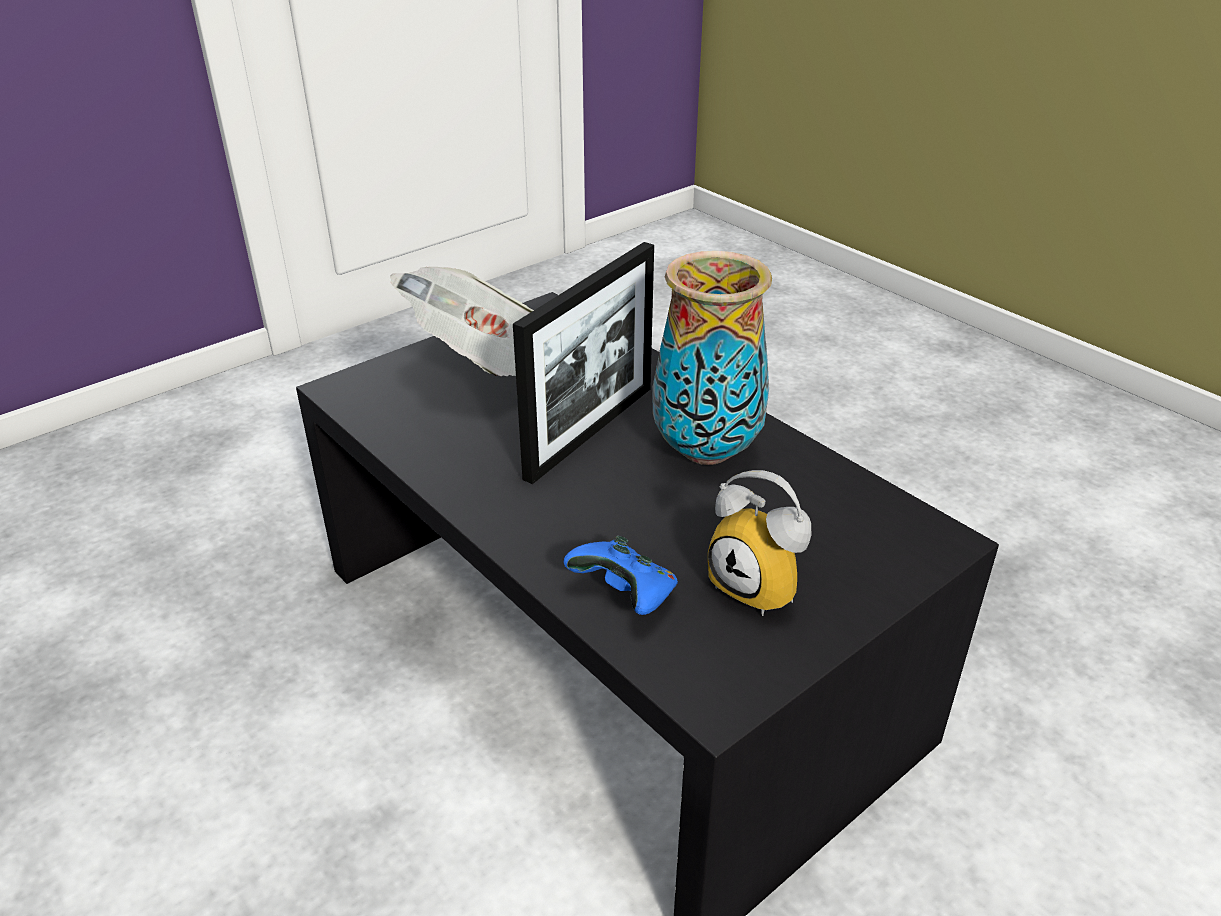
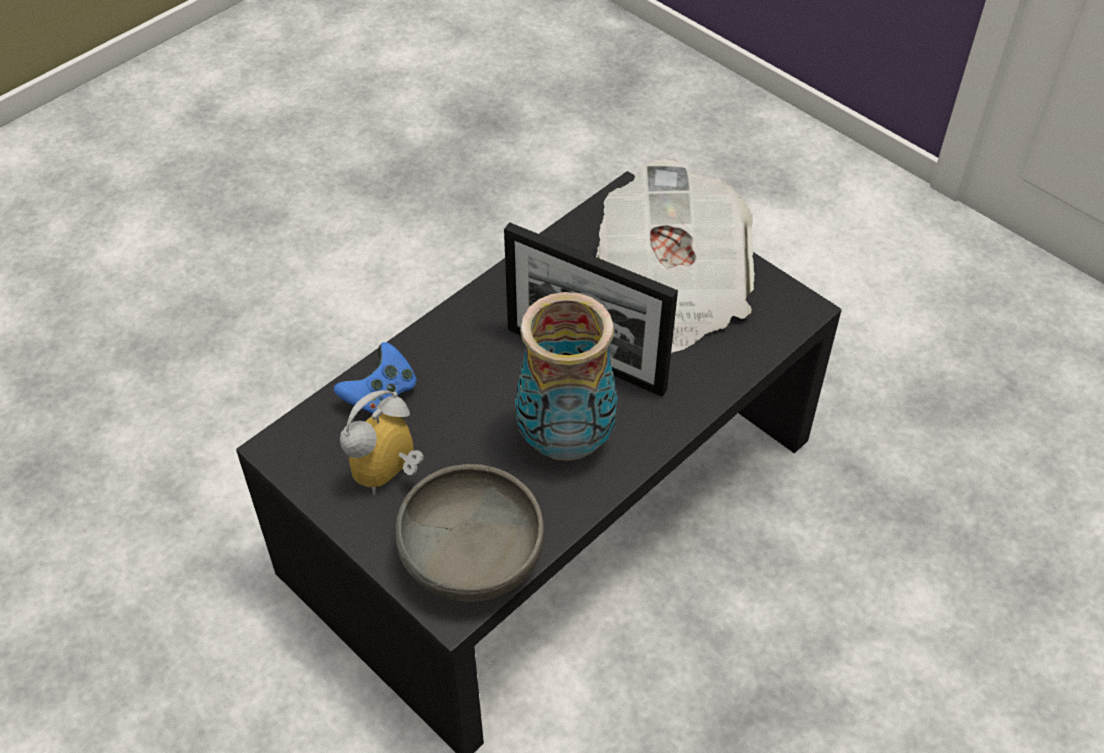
camera: 85 degrees right, 15 degrees up
none -> grey bowl [396,464,544,602]

